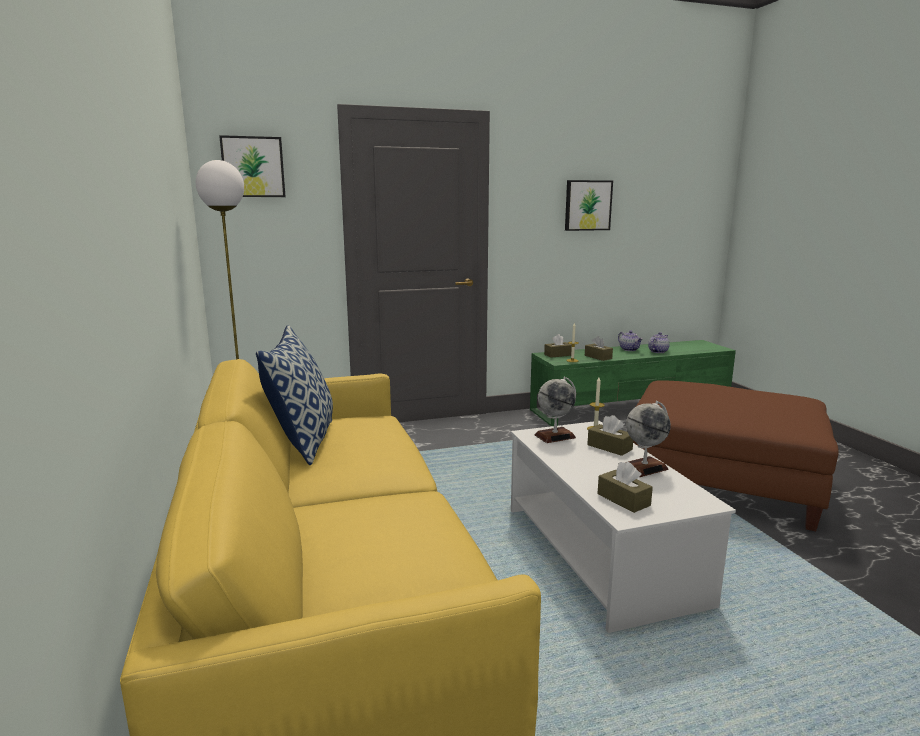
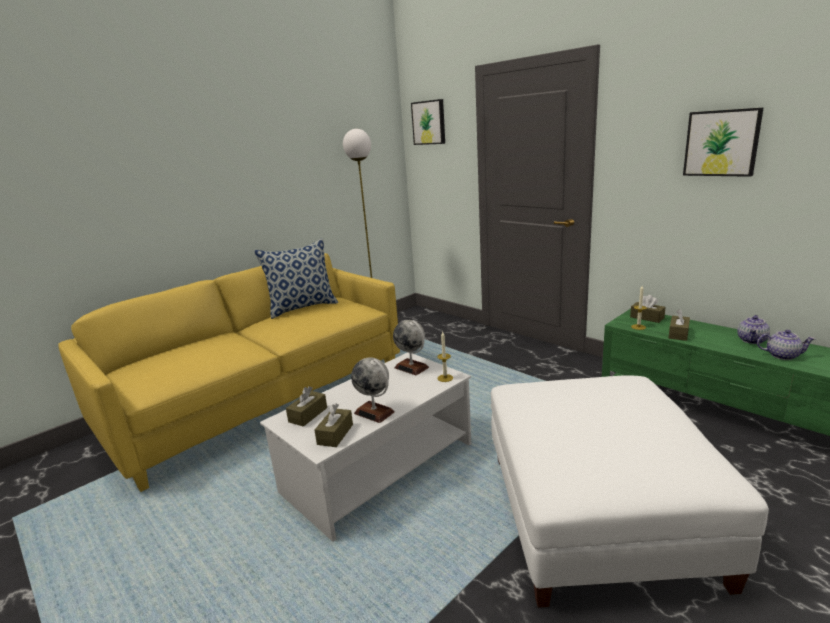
camera: 65 degrees right, 5 degrees up
brown tissue box [587,415,633,456] -> brown tissue box moved to [315,403,353,447]
brown ottoman [633,381,839,531] -> white ottoman [491,376,769,608]

